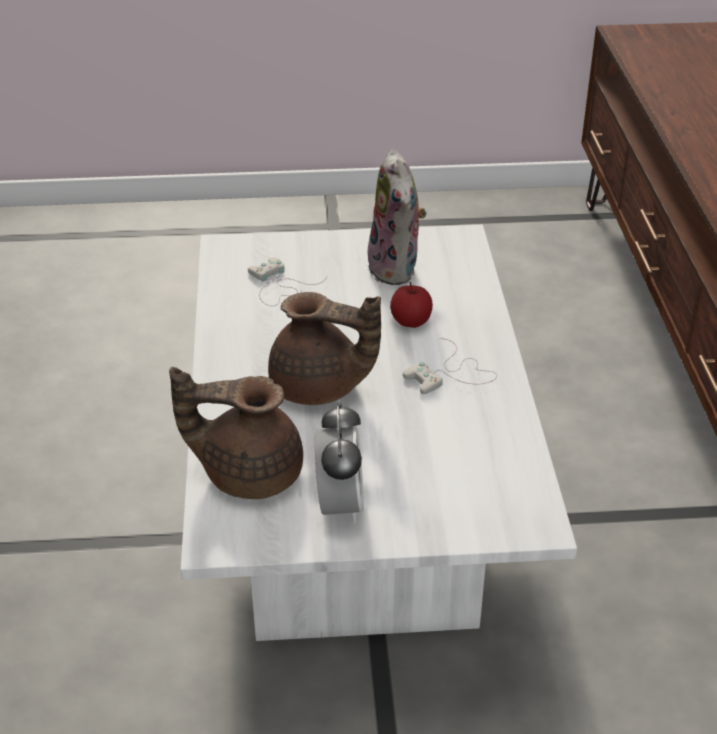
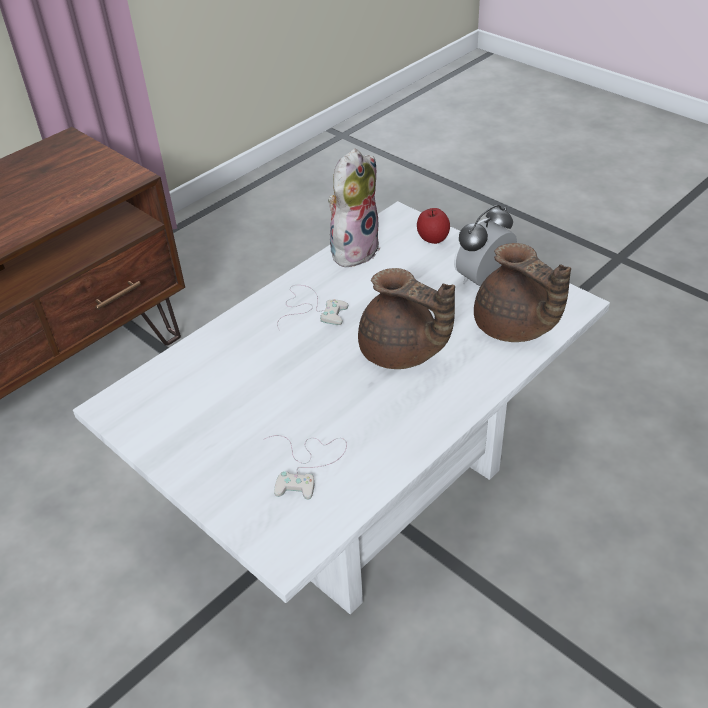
camera: 130 degrees left, 5 degrees up
brown teapot [268,292,381,405] -> brown teapot turned 150 degrees clockwise [358,268,455,369]
plush toy [365,149,427,285] -> plush toy moved to [328,149,380,267]
apple [390,282,433,328] -> apple moved to [417,208,450,244]

